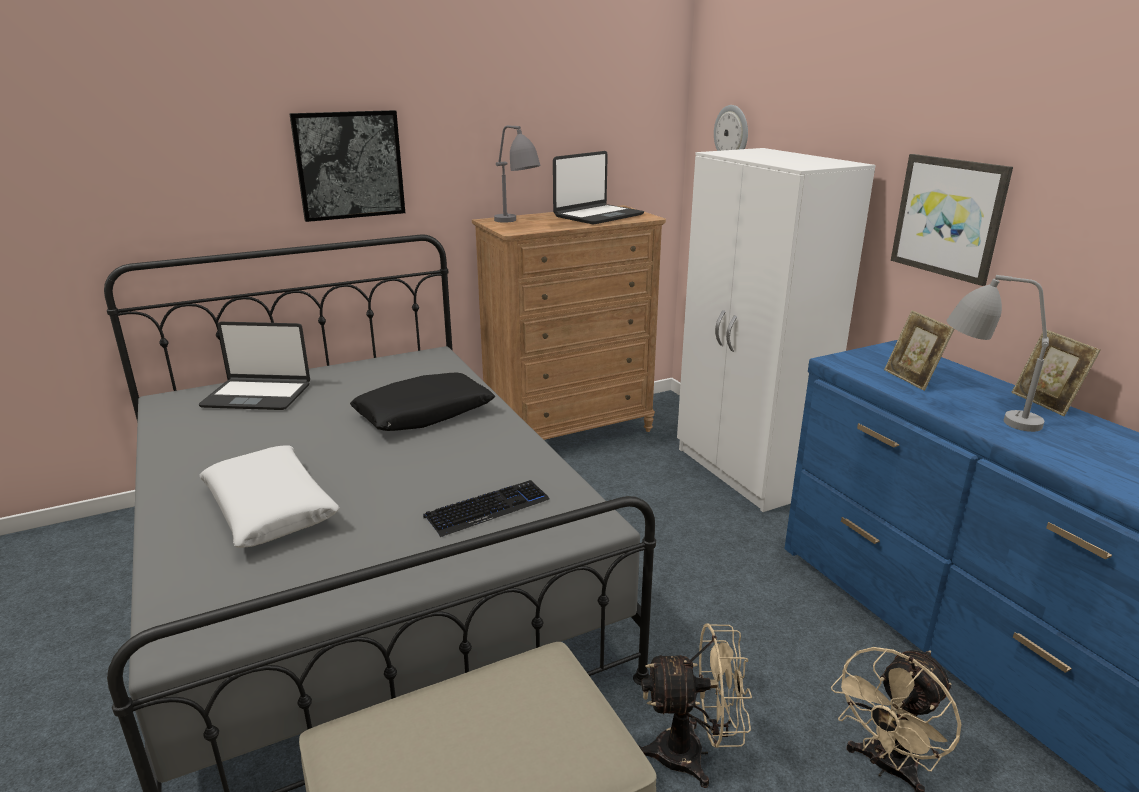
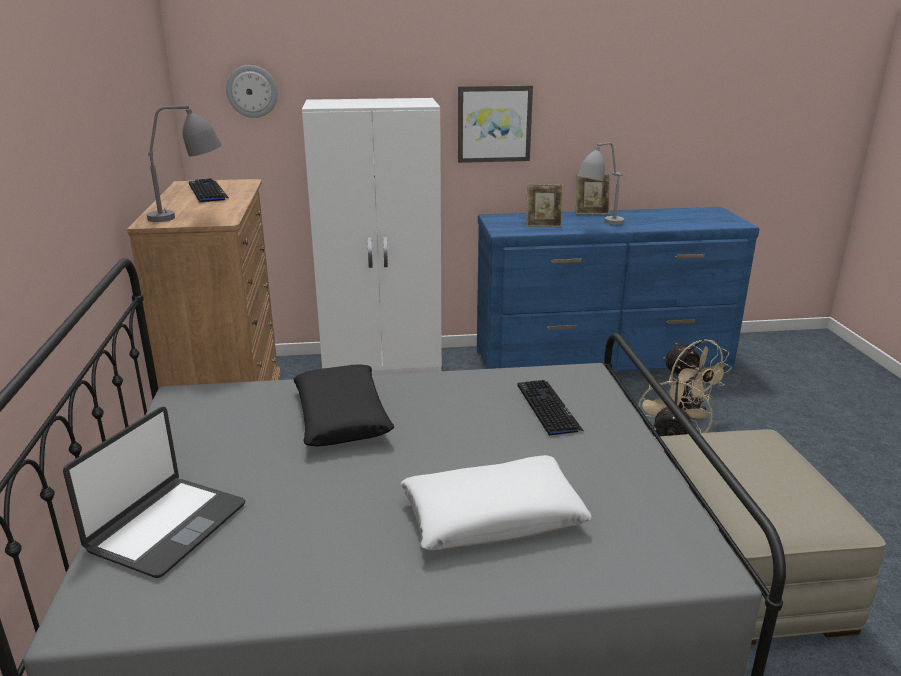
camera: 70 degrees left, 0 degrees up
picture [289,110,405,222] -> none
laptop [553,151,644,225] -> keyboard [189,178,230,202]

